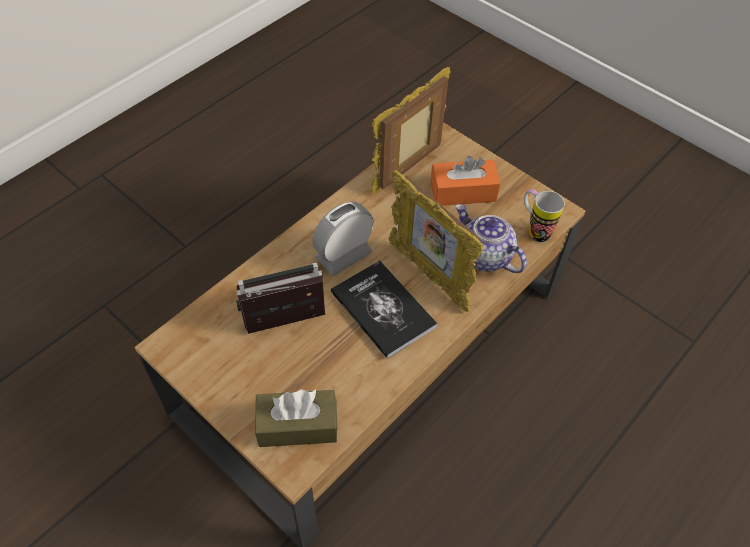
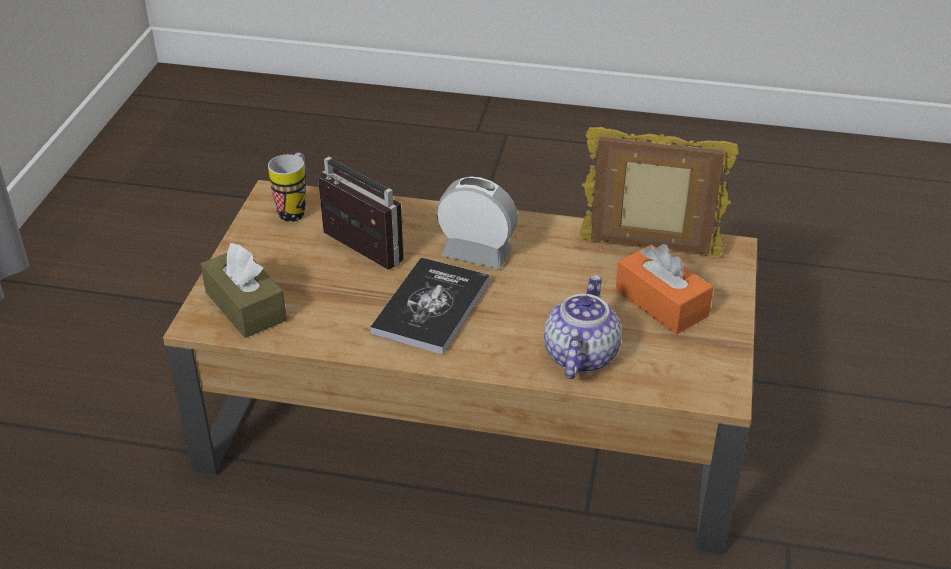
camera: 60 degrees right, 15 degrees down
picture frame [389,170,484,312] -> none
mug [524,189,565,242] -> mug moved to [268,153,306,222]

